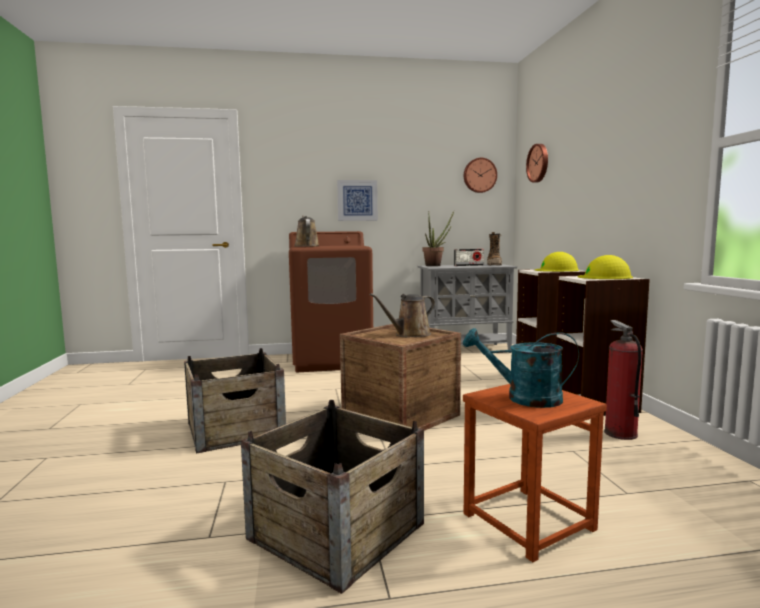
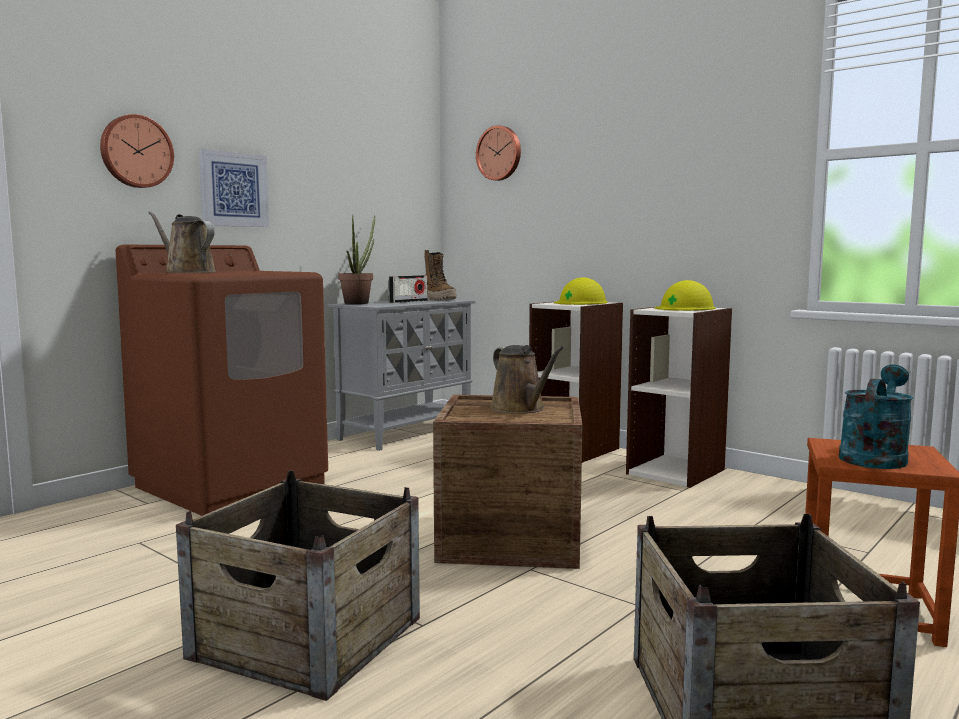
camera: 40 degrees left, 0 degrees up
brown watering can [370,293,435,338] -> brown watering can turned 45 degrees counterclockwise [490,345,564,414]
turquoise watering can [463,328,579,408] -> turquoise watering can turned 150 degrees clockwise [839,364,914,469]
wall clock [464,158,497,193] -> wall clock moved to [100,114,174,188]
fire extinguisher [604,320,643,440] -> none

